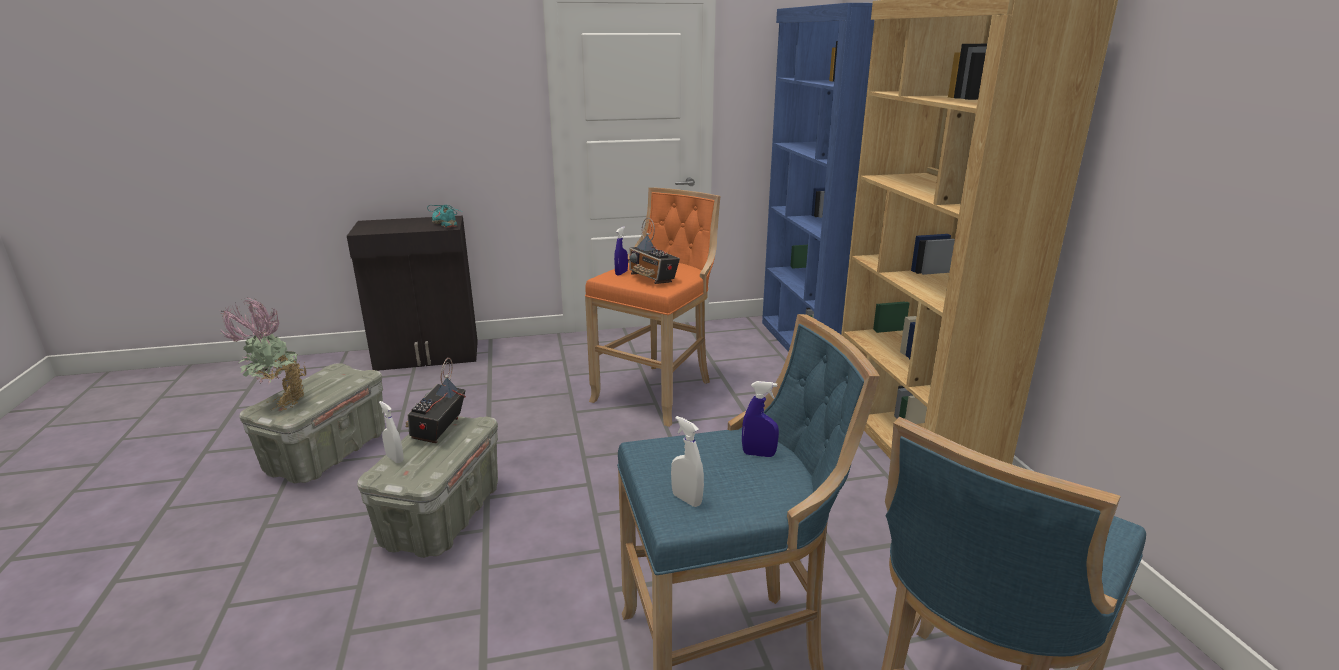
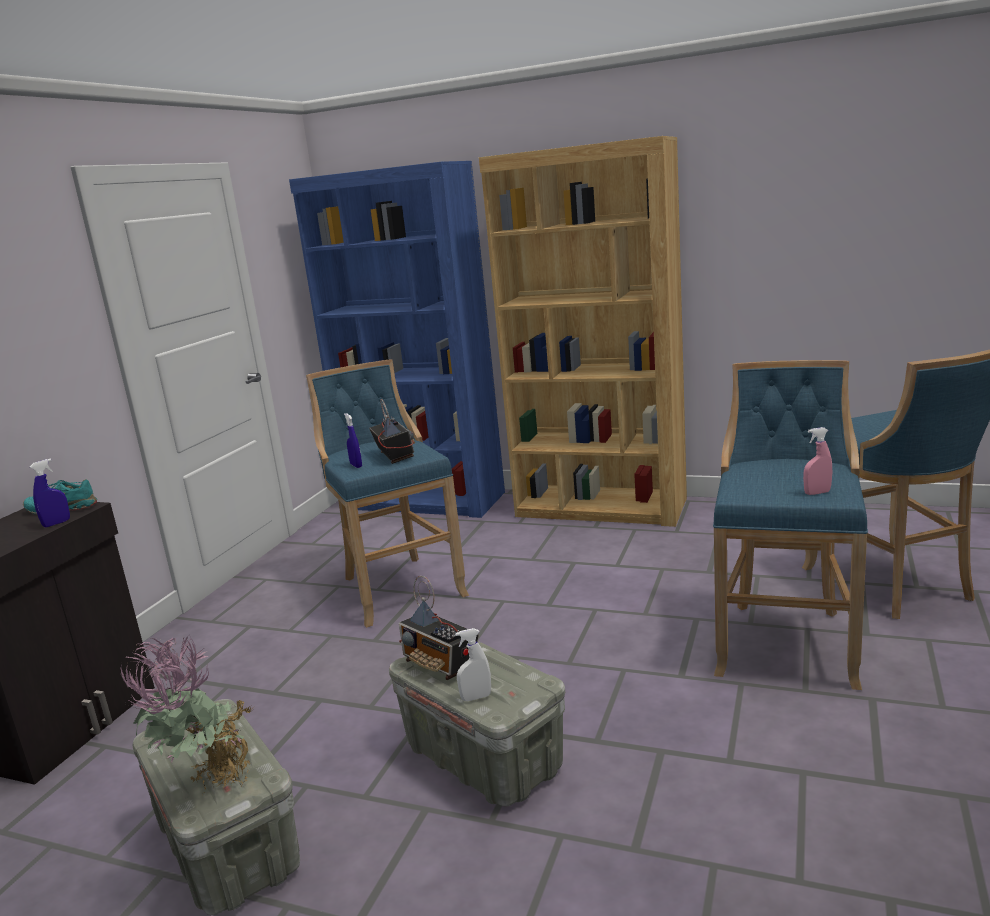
camera: 55 degrees left, 5 degrees down
orange stool [585,187,721,427] -> blue stool [306,359,469,628]
radio [628,218,680,284] -> radio turned 105 degrees counterclockwise [369,399,415,464]
white spray bottle [671,416,704,507] -> pink spray bottle [803,427,832,495]
blue spray bottle [742,381,779,457] -> blue spray bottle moved to [30,458,70,527]

